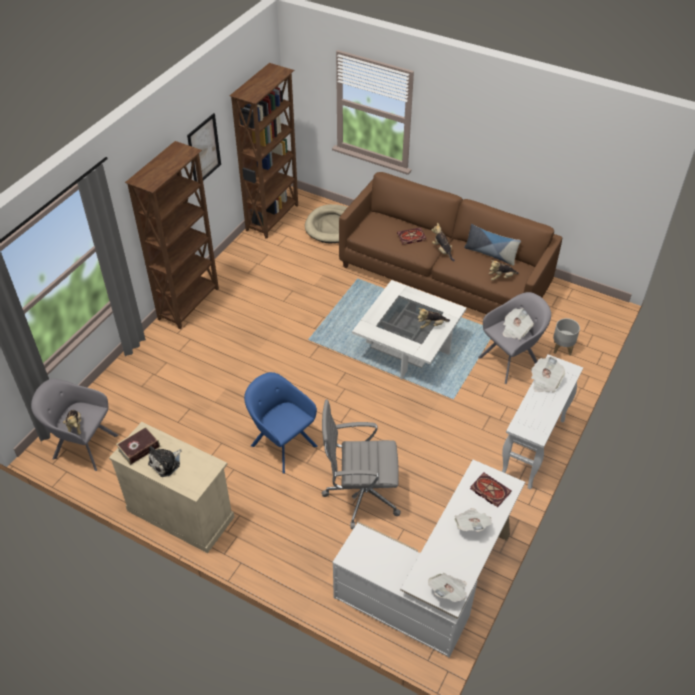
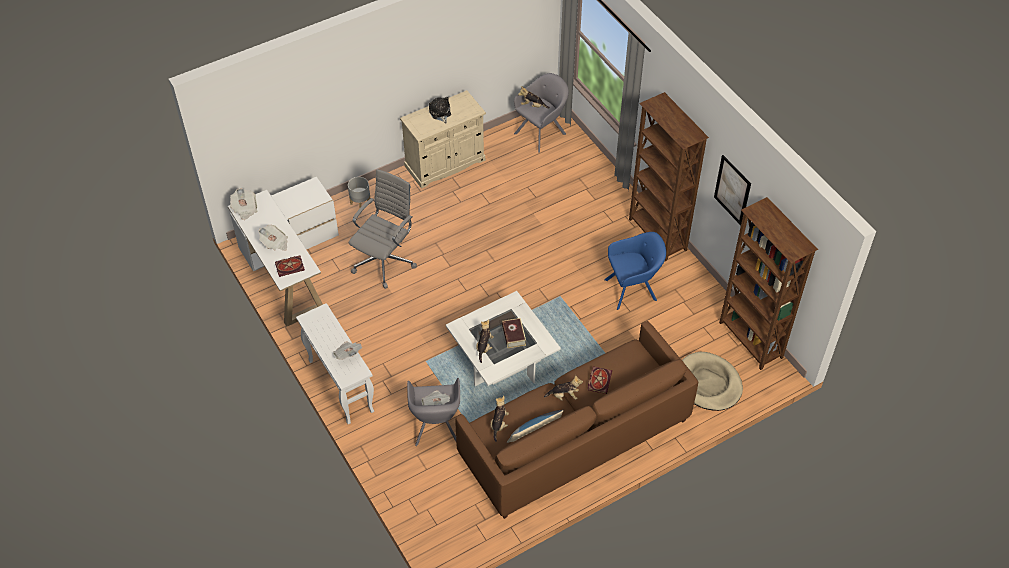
camera: 120 degrees right, 5 degrees up
book [116,426,160,465] -> book moved to [502,318,526,348]
blue armchair [244,372,317,474] -> blue armchair moved to [604,232,666,310]
grey planter [553,318,580,356] -> grey planter moved to [348,177,371,208]

